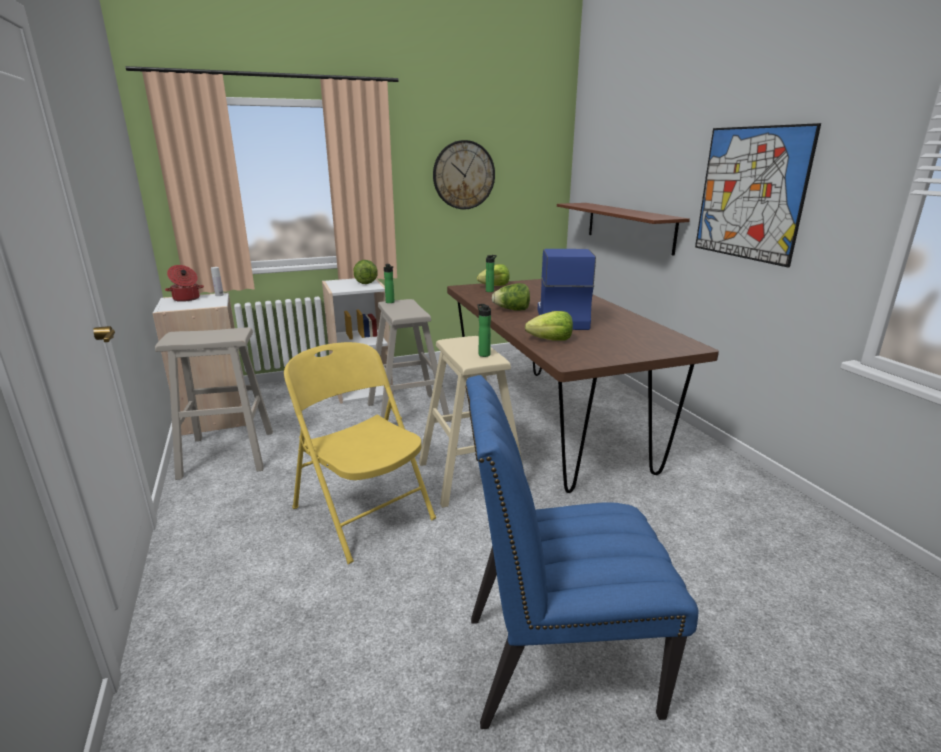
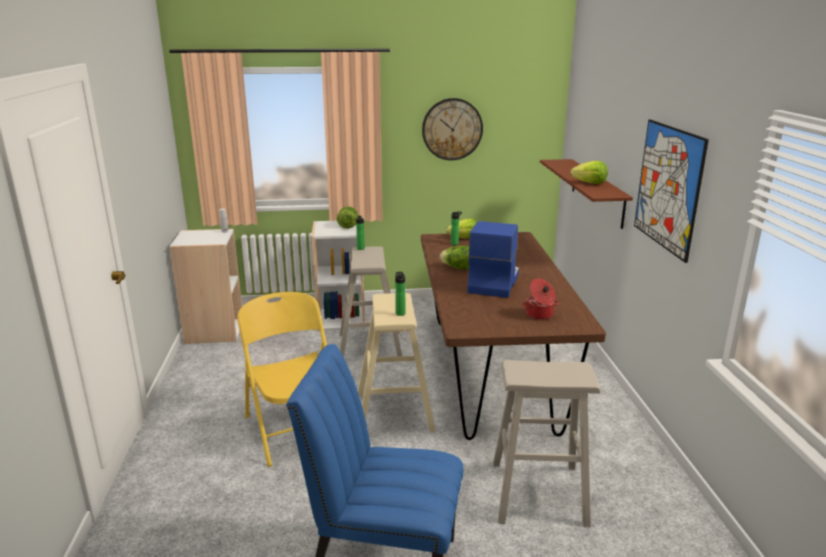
camera: 15 degrees right, 0 degrees up
beige stool [155,327,273,480] -> beige stool moved to [493,360,600,527]
cooking pot [165,265,204,302] -> cooking pot moved to [522,279,559,320]
lettuce [525,311,573,341] -> lettuce moved to [570,161,608,184]

